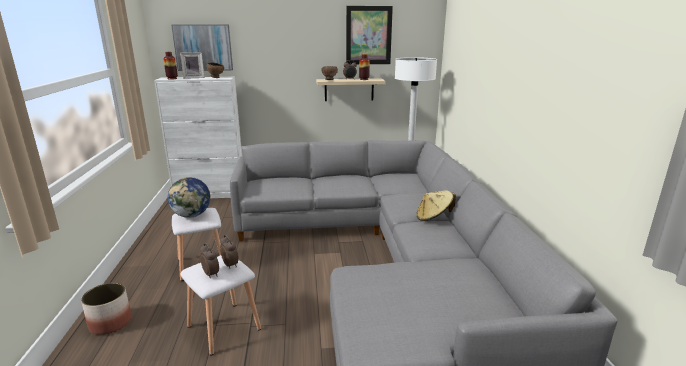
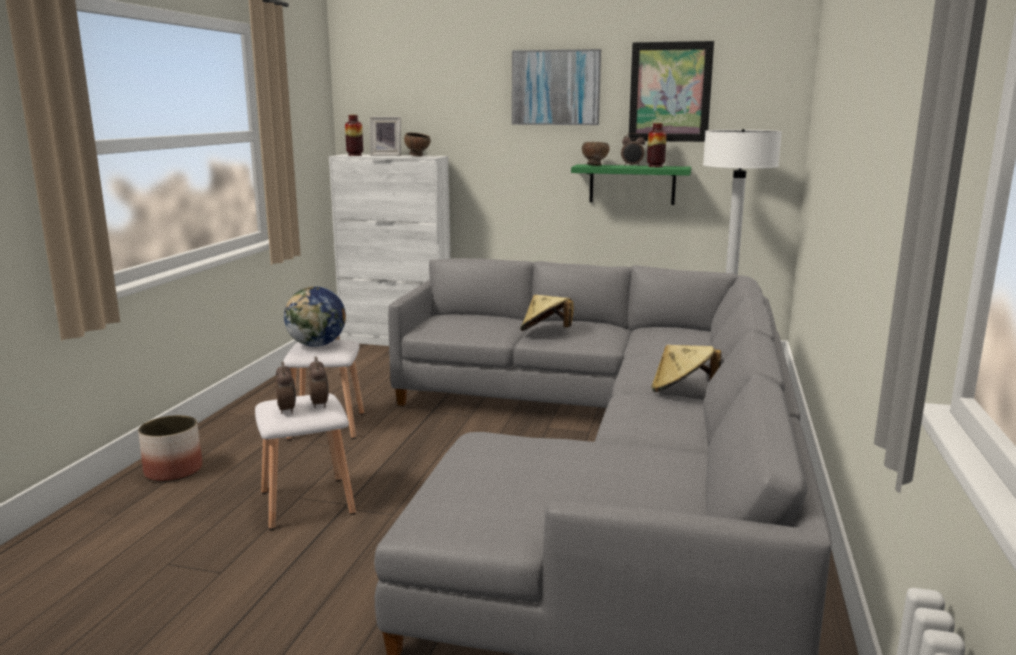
camera: 20 degrees right, 5 degrees down
picture [171,24,233,71] -> picture moved to [512,49,601,125]
beige shelf [316,78,386,101] -> green shelf [571,164,691,205]
none -> beige hat [520,295,573,331]

